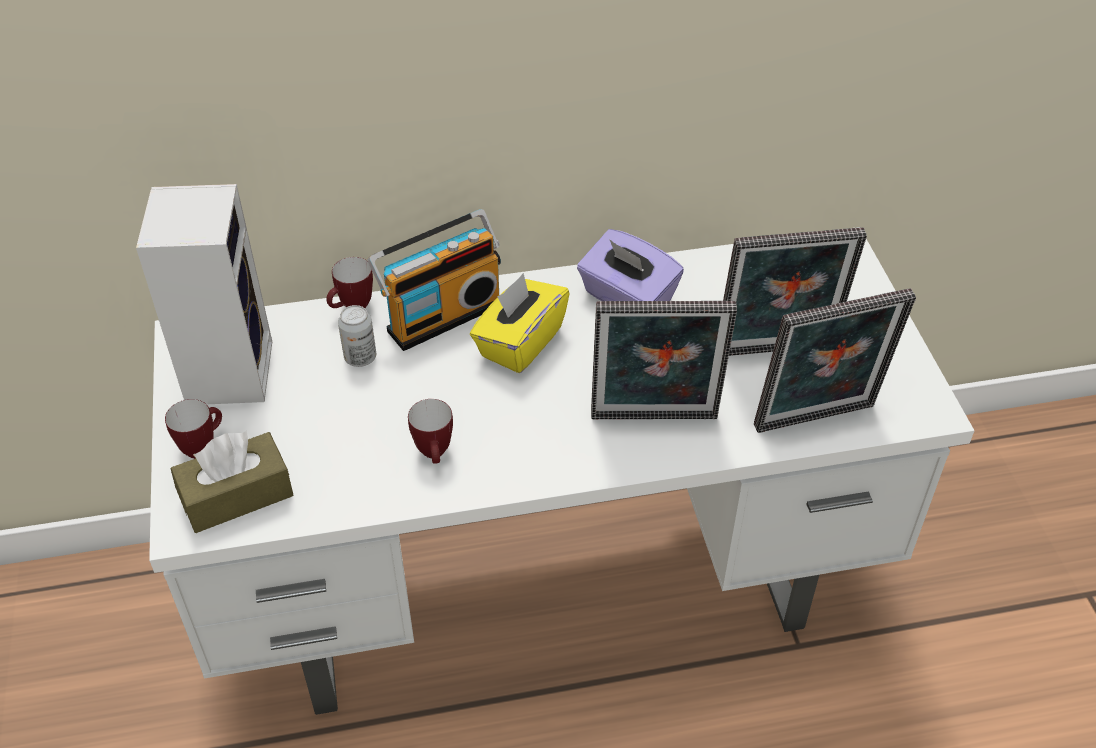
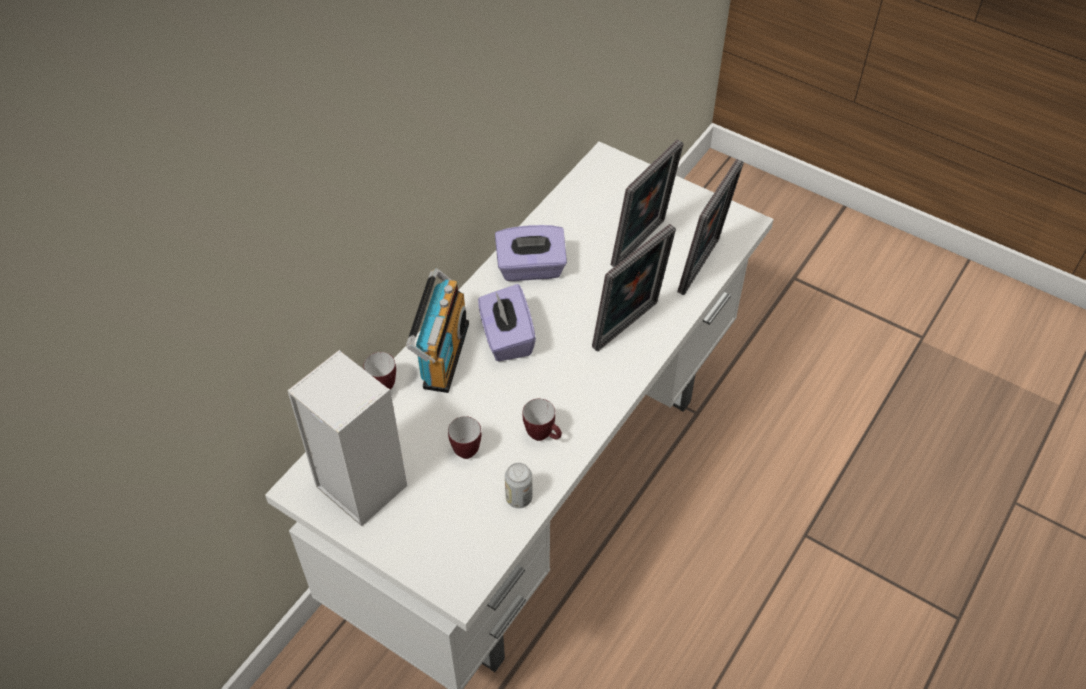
camera: 45 degrees left, 5 degrees up
mug [165,399,222,459] -> mug moved to [448,416,482,459]
brown tissue box [170,431,293,533] -> none
can [338,305,376,367] -> can moved to [505,463,533,508]
yellow tissue box [470,273,570,373] -> purple tissue box [478,284,536,362]

